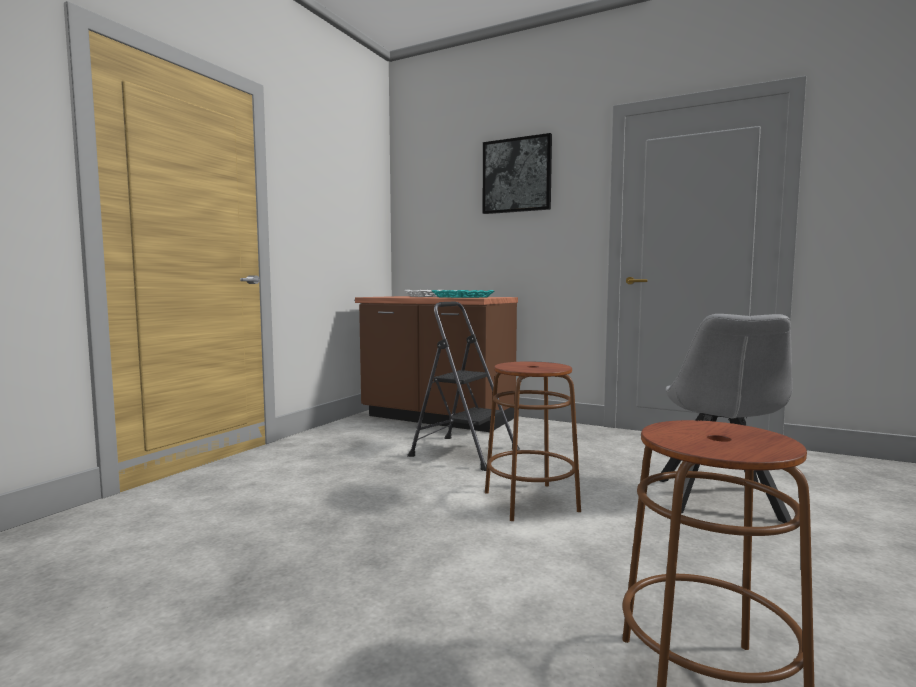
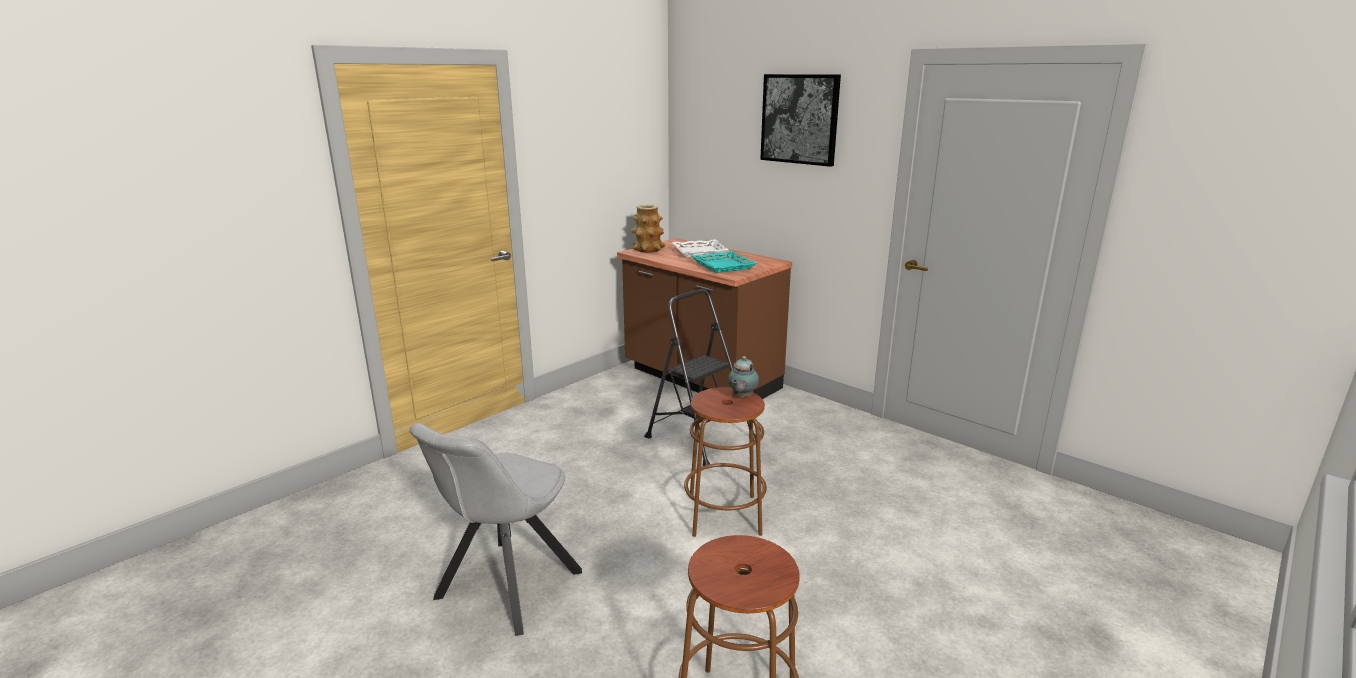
camera: 15 degrees right, 15 degrees up
grey chair [660,314,793,523] -> grey chair moved to [410,423,582,636]
none -> vase [630,204,666,253]
none -> teapot [728,356,759,398]

